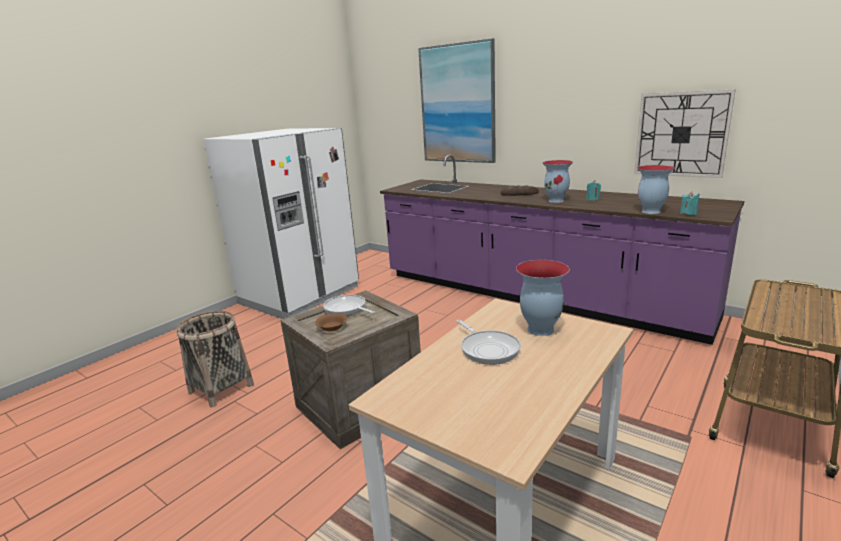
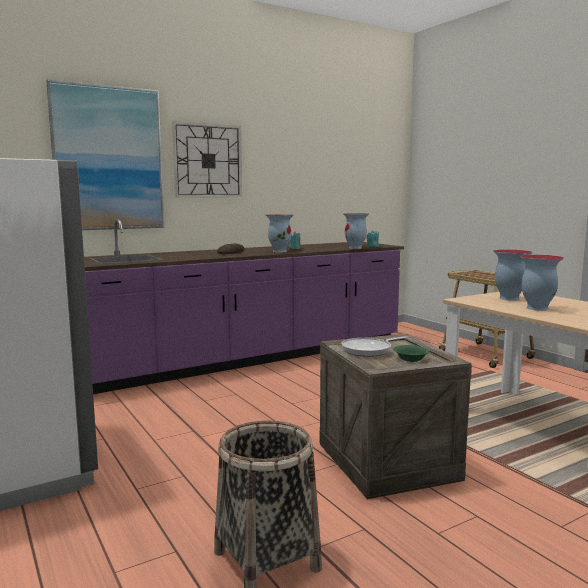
camera: 70 degrees left, 10 degrees down
brown bowl [315,313,347,331] -> green bowl [393,345,430,362]
frying pan [456,320,521,365] -> vase [520,255,564,311]
wall clock [634,89,736,178] -> wall clock moved to [172,121,242,198]

